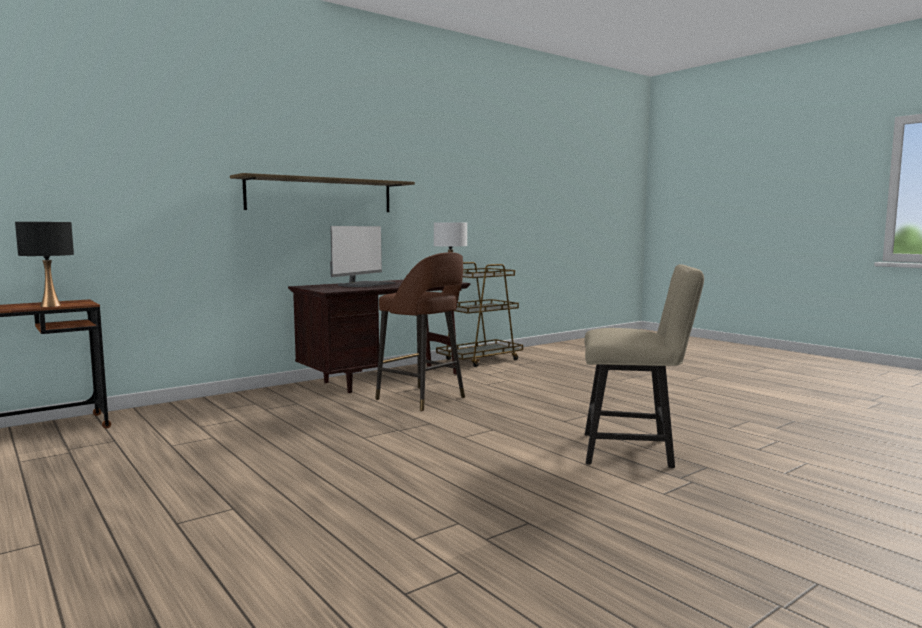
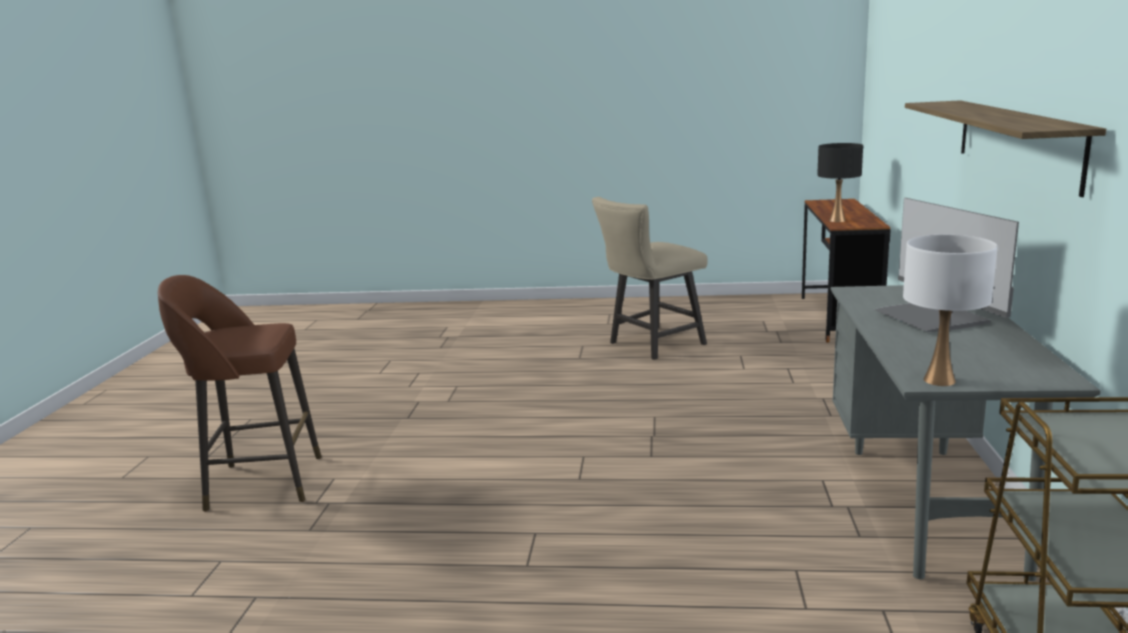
camera: 135 degrees right, 10 degrees up
brown desk [288,280,470,393] -> grey desk [831,285,1101,581]
brown stool [375,252,465,411] -> brown stool moved to [158,275,321,512]
beige chair [584,264,704,468] -> beige chair moved to [592,197,708,360]

